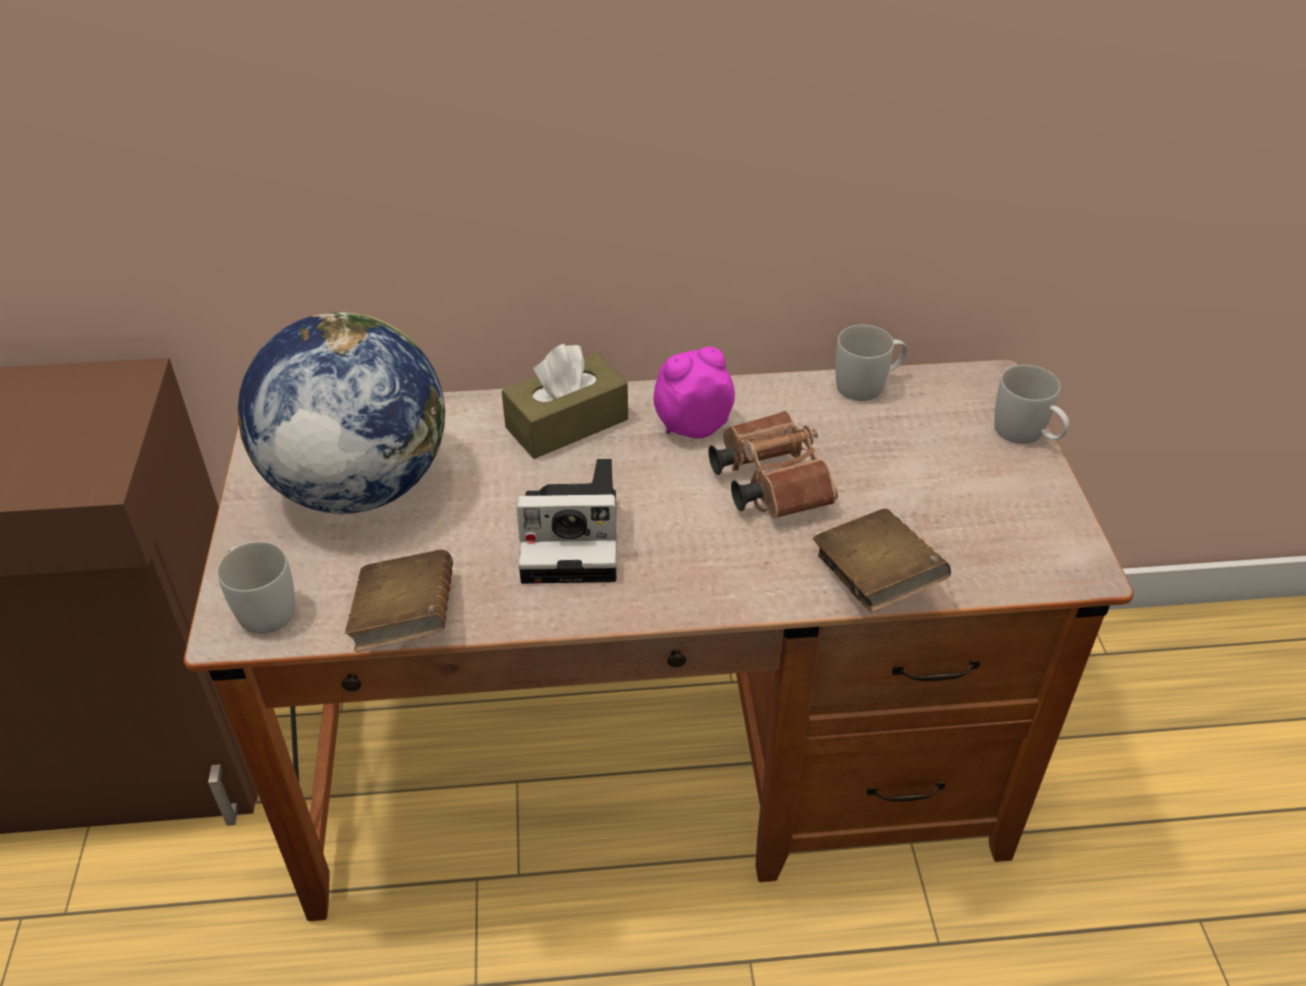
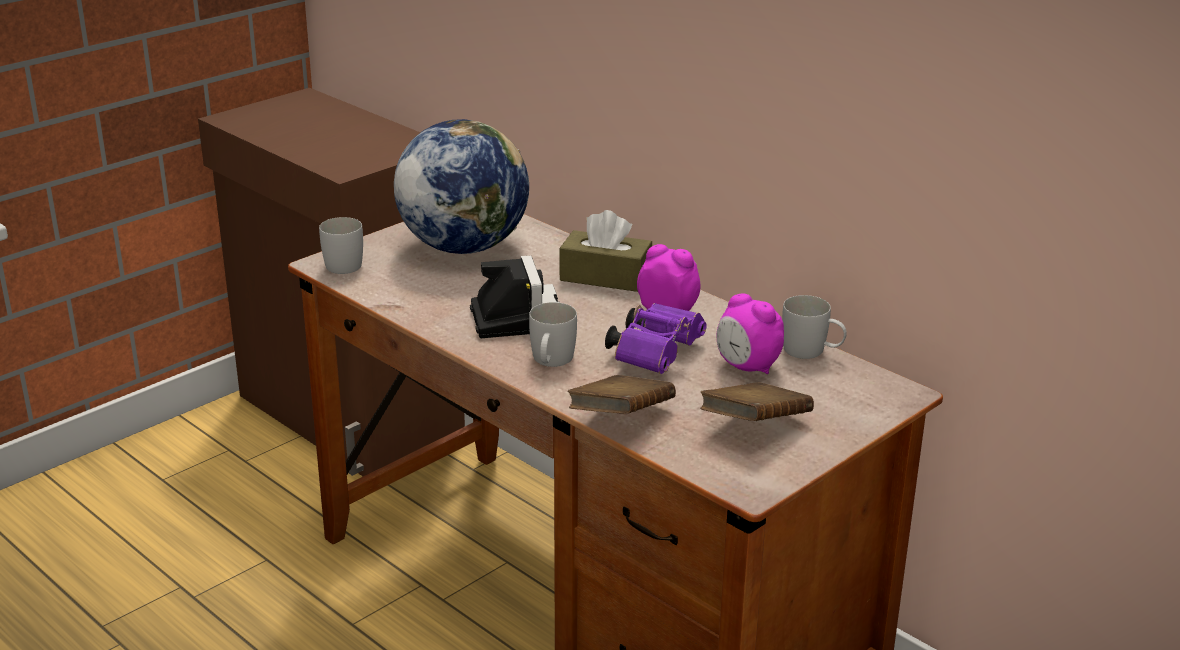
camera: 50 degrees right, 15 degrees down
brown book [345,550,453,652] -> brown book moved to [700,382,814,421]
camera [516,459,617,584] -> camera turned 150 degrees counterclockwise [470,256,560,338]
brown binoculars [708,411,838,519] -> purple binoculars [605,303,707,374]
white mug [994,365,1069,444] -> white mug moved to [529,302,577,367]
none -> alarm clock [717,293,784,374]

